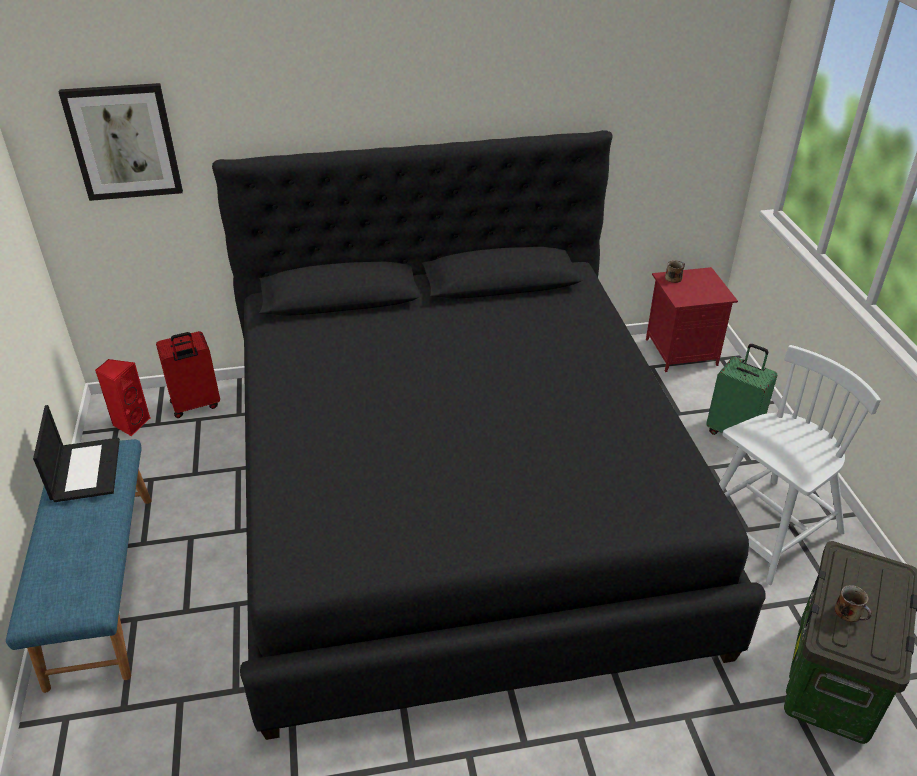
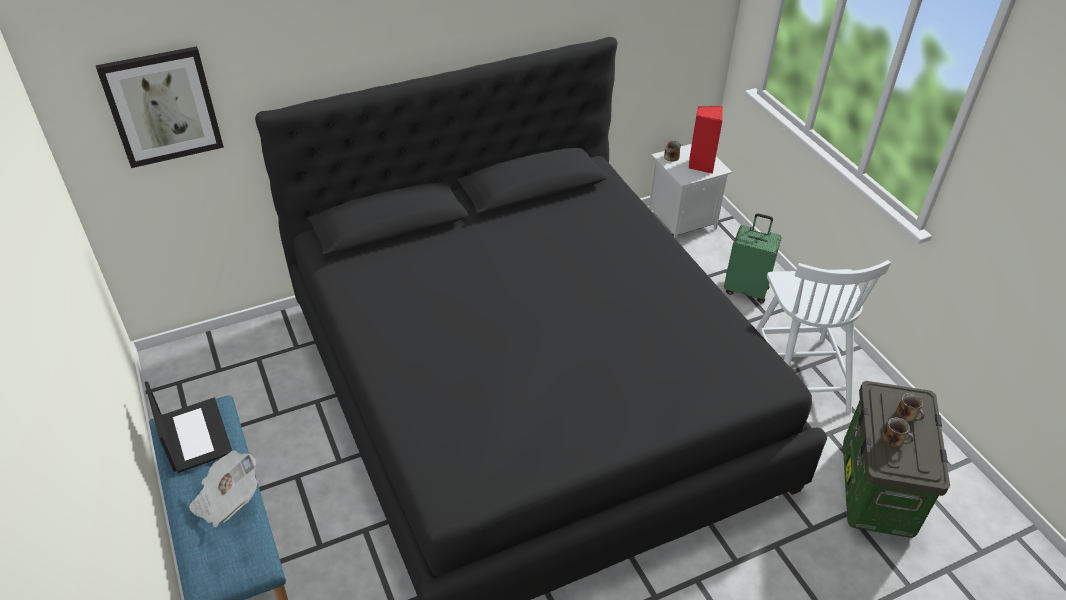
camera: 15 degrees left, 5 degrees up
red speaker [95,359,150,436] -> red speaker moved to [689,106,723,174]
red suitcase [156,331,220,418] -> none
red nightstand [646,267,738,372] -> grey nightstand [649,144,732,239]
white chair [719,345,881,585] -> white chair turned 135 degrees clockwise [756,260,891,413]
none -> newspaper [189,450,257,528]
none -> mug [896,393,924,422]

